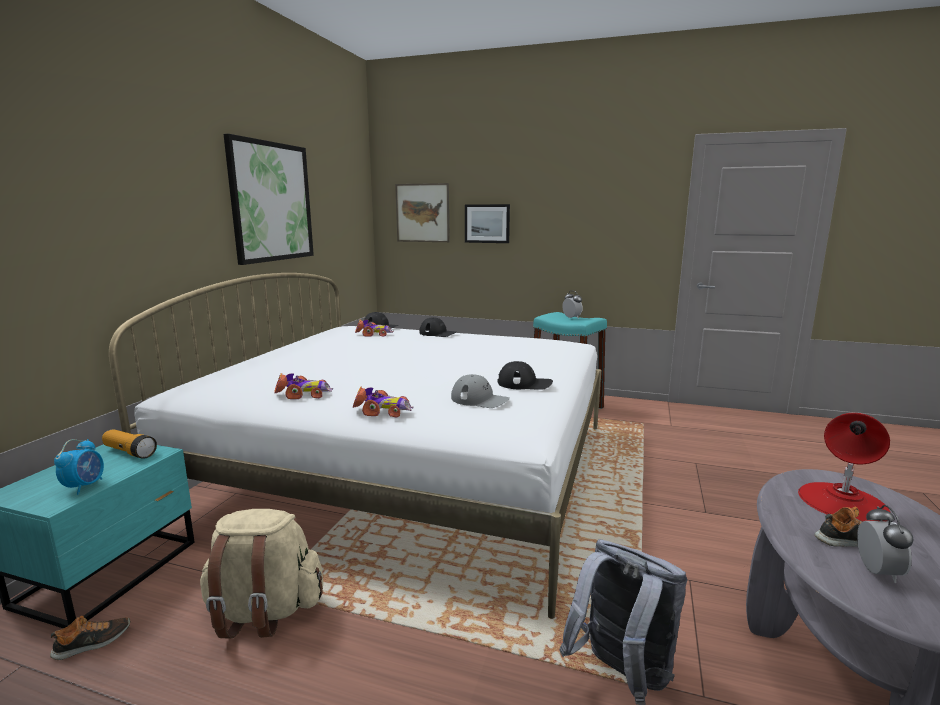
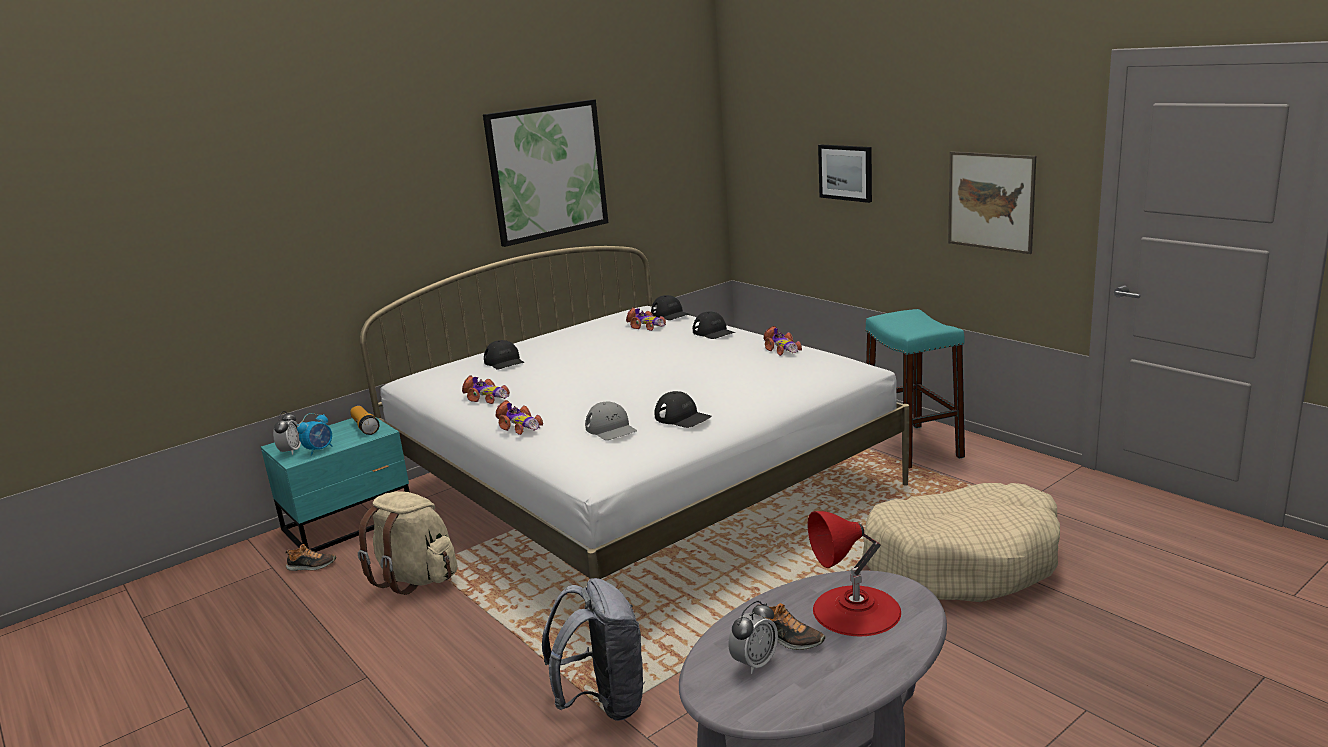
camera: 35 degrees right, 5 degrees up
picture [395,183,450,242] -> picture moved to [948,151,1036,254]
alarm clock [562,291,583,319] -> alarm clock moved to [273,411,301,455]
none -> black cap [484,340,524,370]
none -> toy car [764,326,802,356]
none -> beige dog bed [862,483,1060,602]

